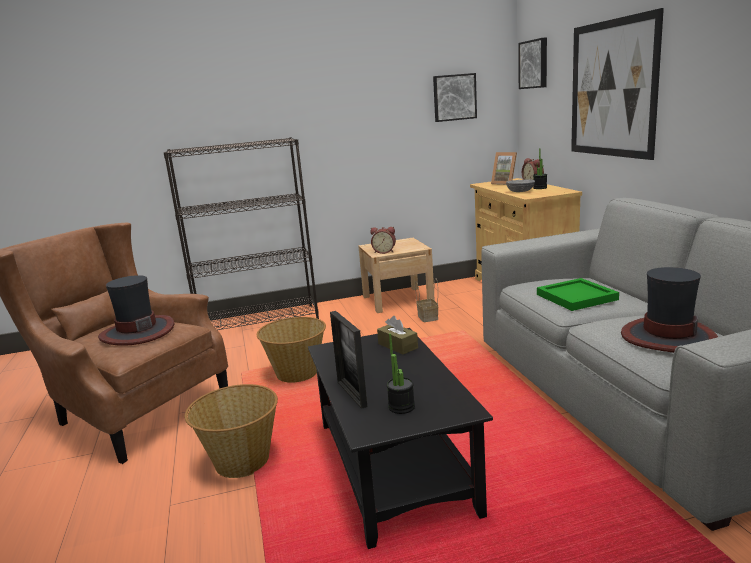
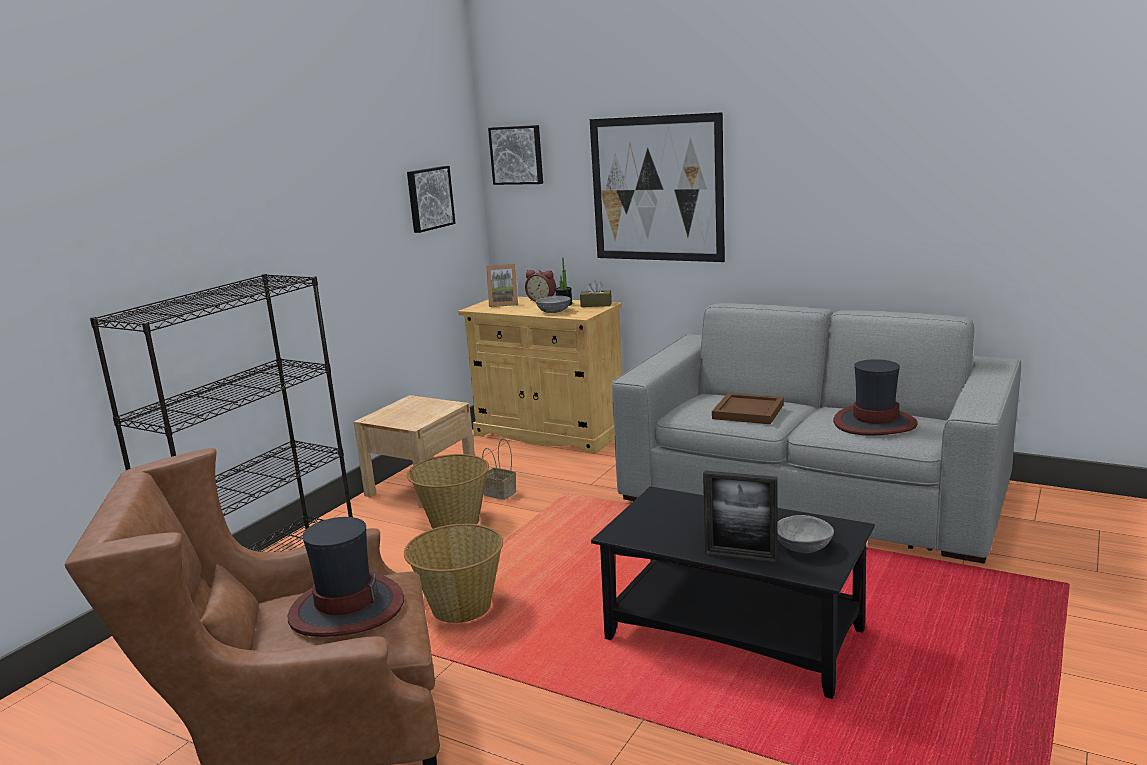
camera: 45 degrees left, 0 degrees up
basket [185,384,278,478] -> basket moved to [407,454,489,529]
alarm clock [370,227,396,254] -> none
brown tissue box [377,316,418,354] -> brown tissue box moved to [580,280,612,307]
potted plant [387,333,415,414] -> grey bowl [777,515,834,553]
green tray [537,278,619,311] -> brown tray [712,393,784,424]

